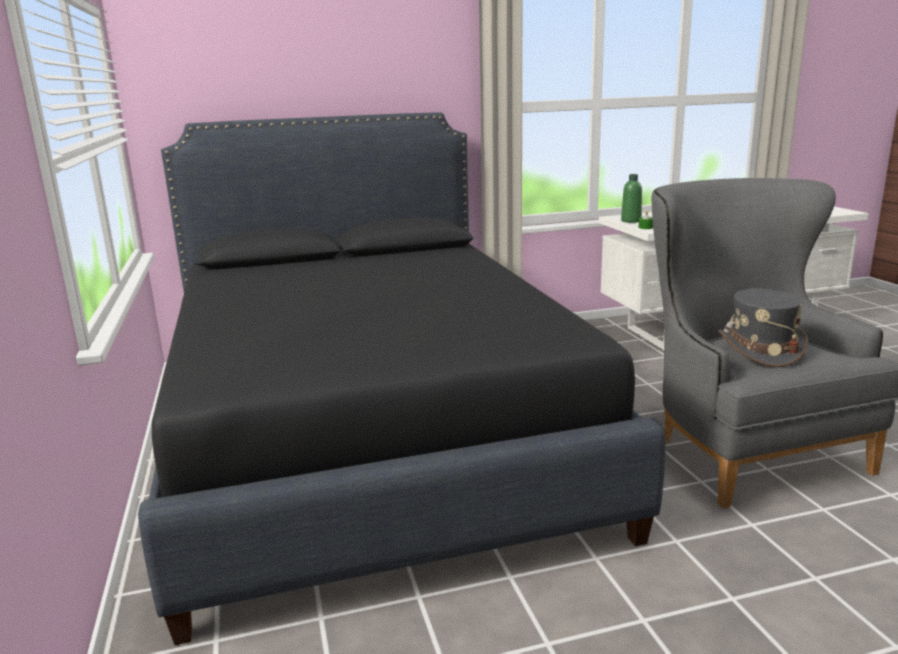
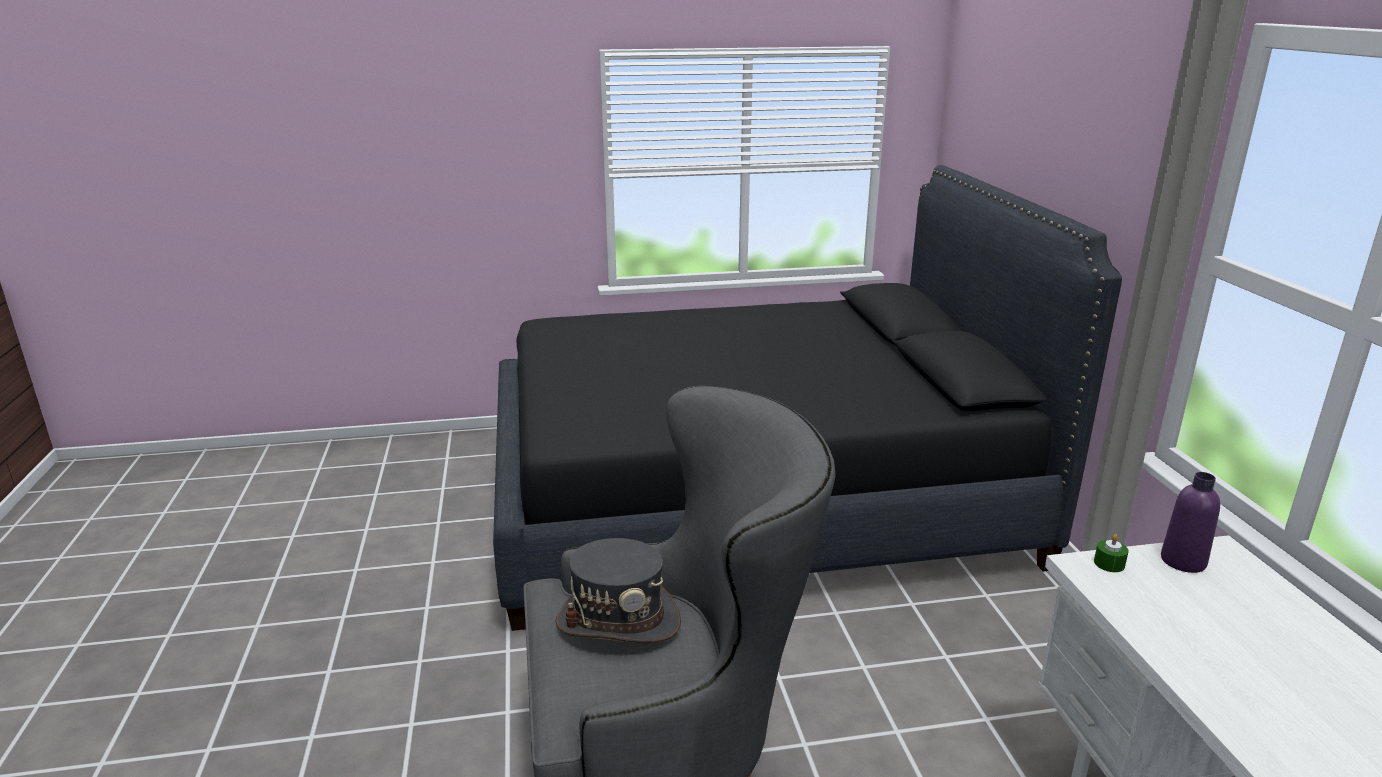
camera: 95 degrees right, 5 degrees up
green bottle [621,174,642,223] -> purple bottle [1161,472,1220,573]

